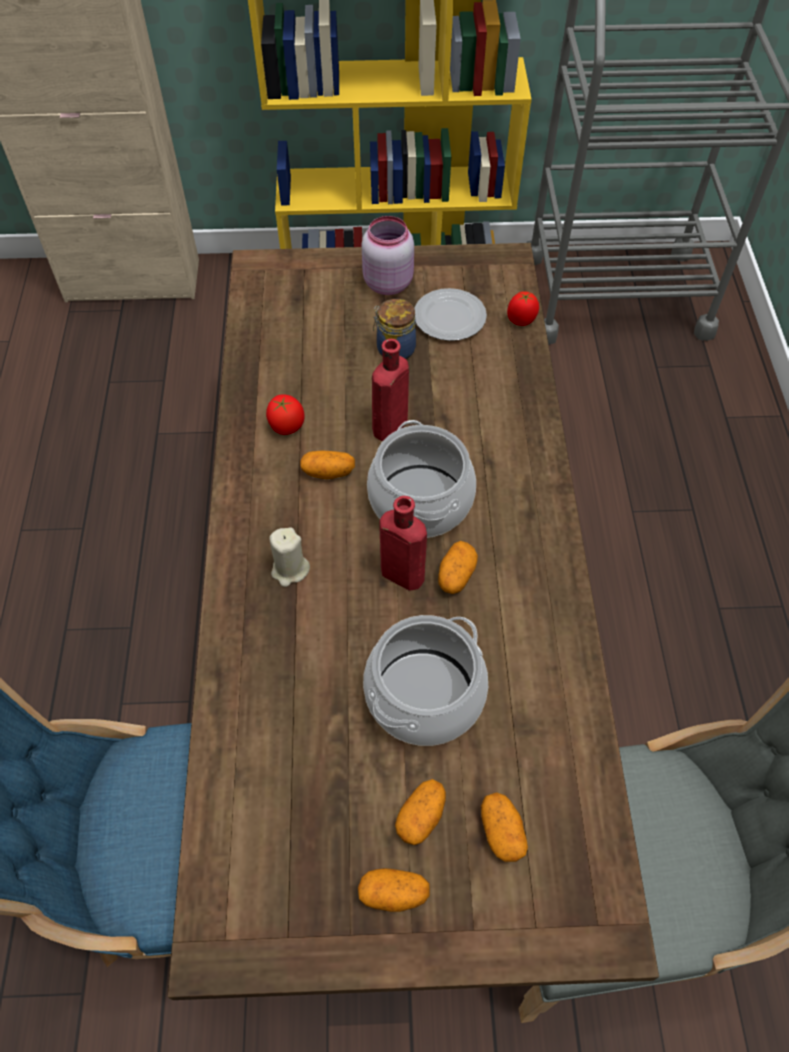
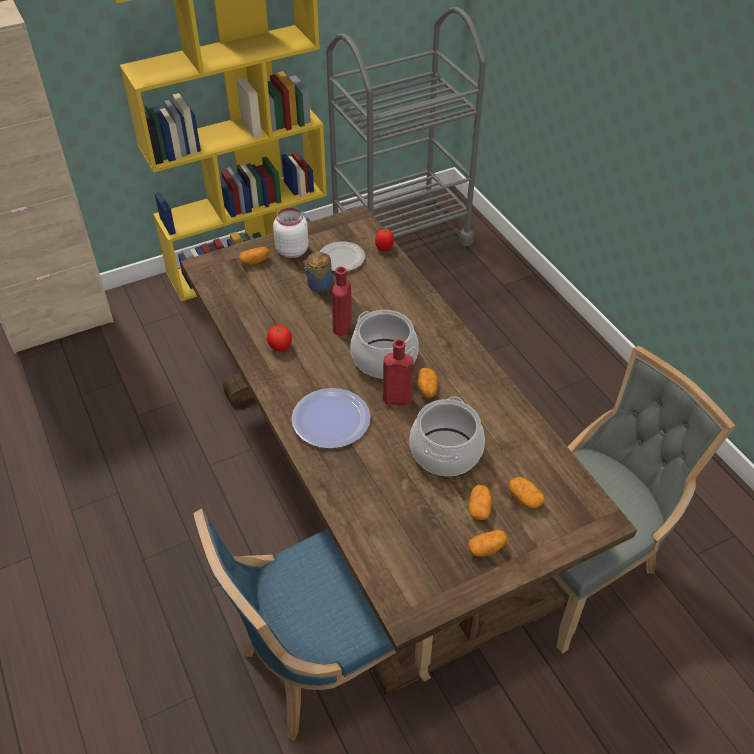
camera: 25 degrees left, 10 degrees down
beige candle [269,528,310,587] -> plate [291,388,371,449]
potato [300,450,355,479] -> potato moved to [239,247,270,265]
pink jar [362,216,414,295] -> white jar [273,208,309,258]

